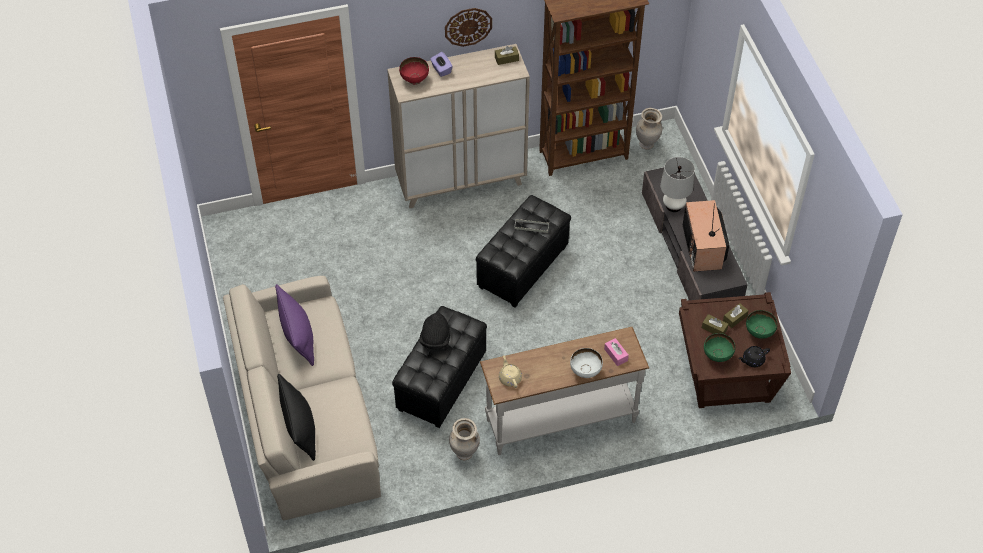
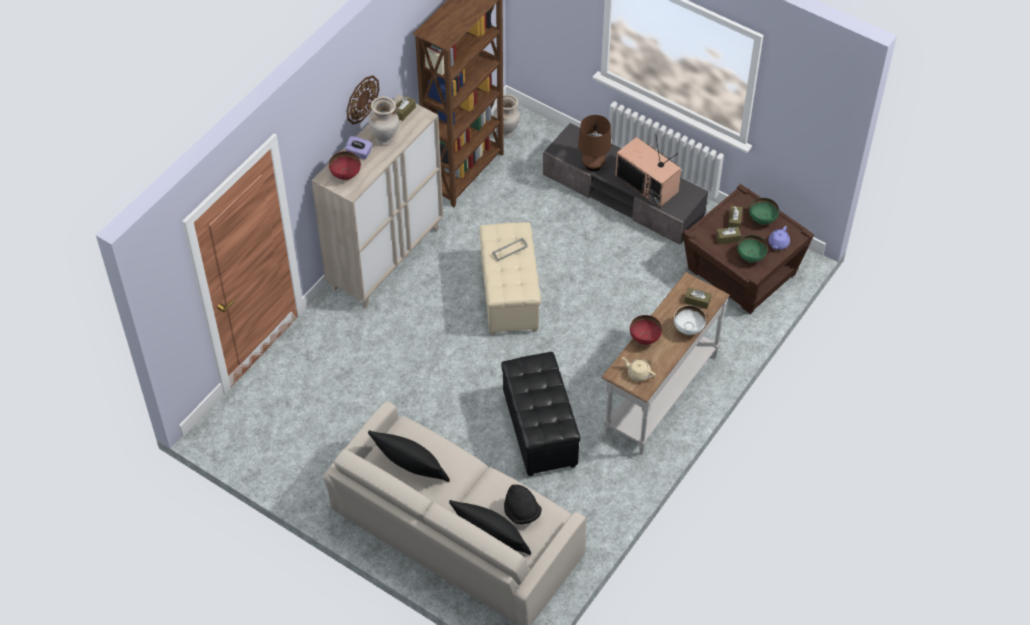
camera: 40 degrees left, 0 degrees up
purple pillow [275,284,314,366] -> black pillow [368,430,450,482]
black hat [419,312,450,349] -> black hat moved to [504,484,542,525]
beige vase [449,418,480,460] -> beige vase moved to [368,97,399,146]
black ottoman [476,195,571,308] -> beige ottoman [479,222,541,335]
pink tissue box [604,338,629,366] -> brown tissue box [684,288,711,309]
white table lamp [660,157,695,212] -> brown table lamp [578,115,611,172]
black teapot [738,346,770,367] -> purple teapot [769,226,790,250]
none -> red bowl [630,315,662,345]

